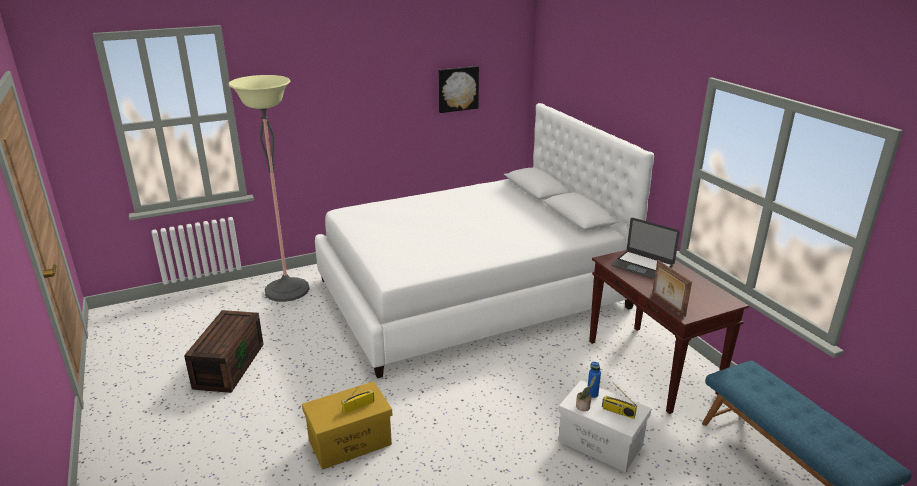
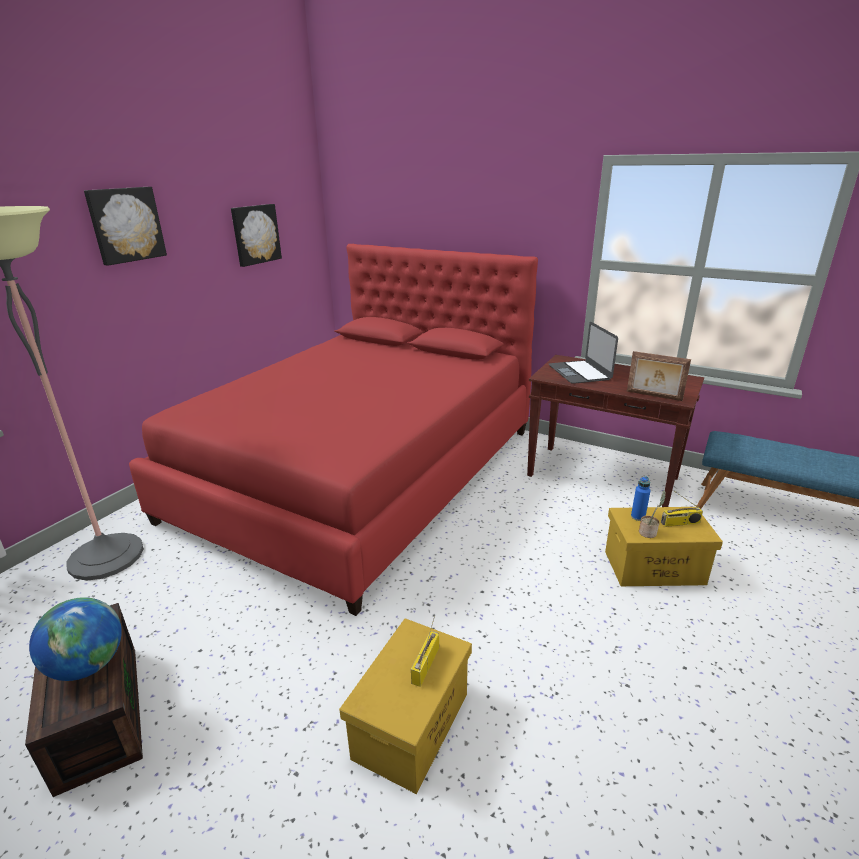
camera: 35 degrees left, 0 degrees up
white bed [315,103,654,378] -> red bed [129,244,538,616]
white storage box [558,380,651,472] -> yellow storage box [605,507,723,586]
laptop [611,218,680,279] -> laptop turned 75 degrees clockwise [549,322,618,384]
none -> globe [29,597,122,681]
none -> picture [84,187,167,266]

